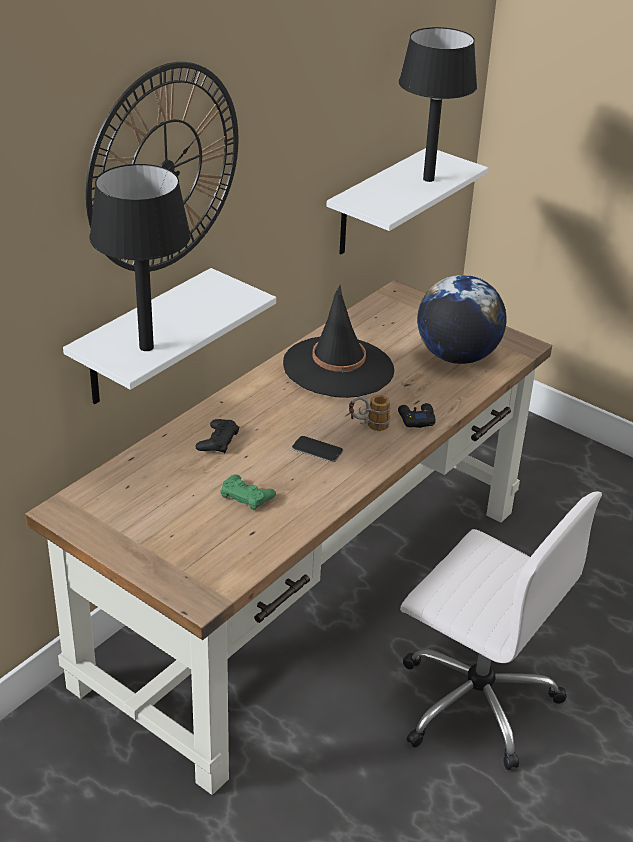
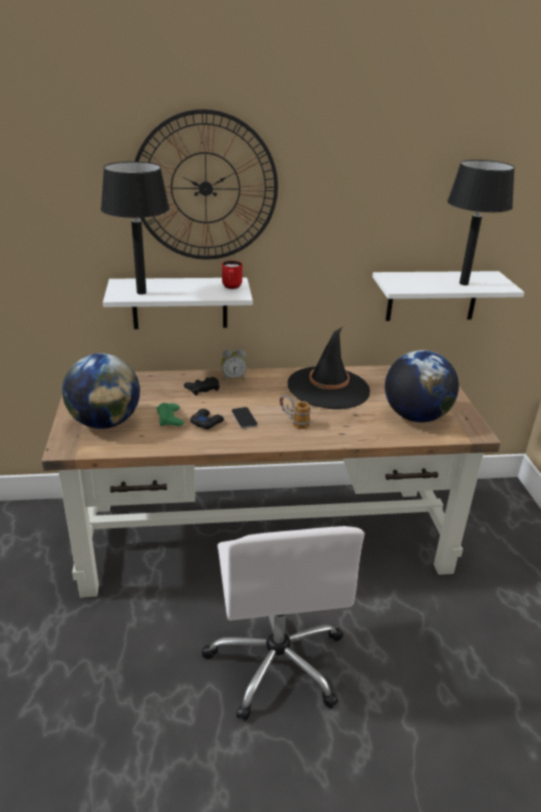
camera: 45 degrees right, 5 degrees down
black game controller [398,403,436,428] -> black game controller moved to [190,409,224,429]
none -> globe [62,353,140,429]
none -> alarm clock [221,349,247,380]
none -> red mug [222,261,242,289]

